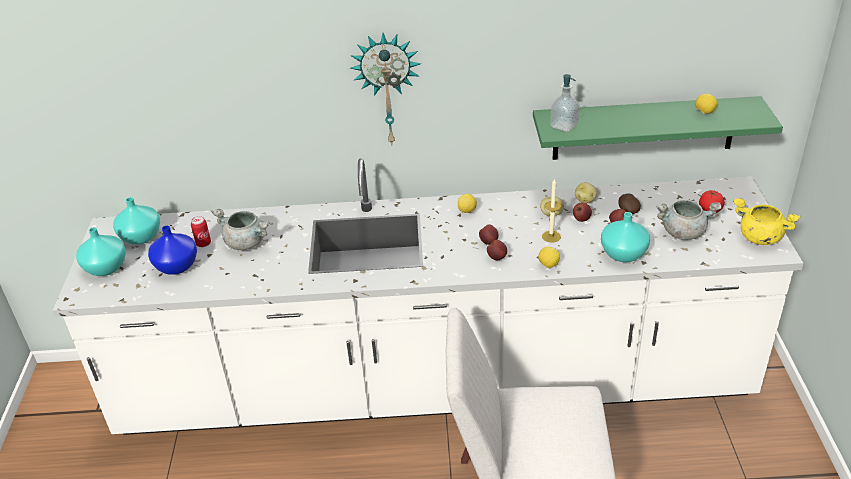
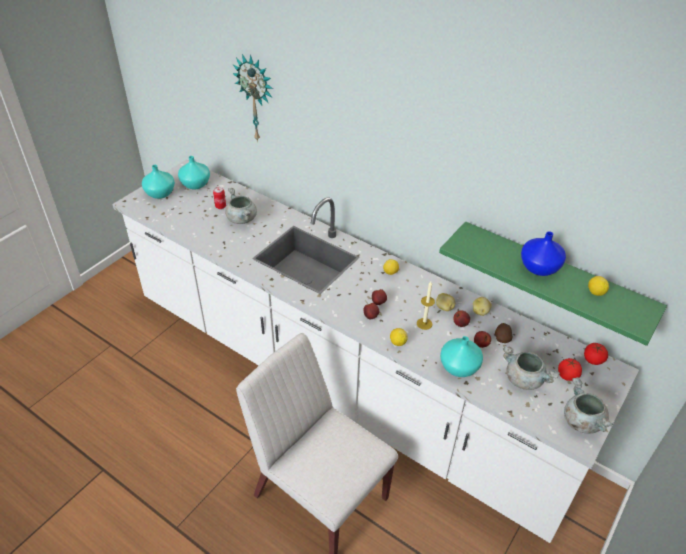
camera: 35 degrees right, 5 degrees up
blue vase [148,226,197,275] -> blue vase moved to [521,232,566,276]
wall clock [350,33,421,145] -> wall clock moved to [232,54,273,142]
soap dispenser [550,74,580,132] -> none
yellow cooking pot [733,198,801,245] -> grey cooking pot [564,377,613,434]
none -> tomato [584,343,608,365]

